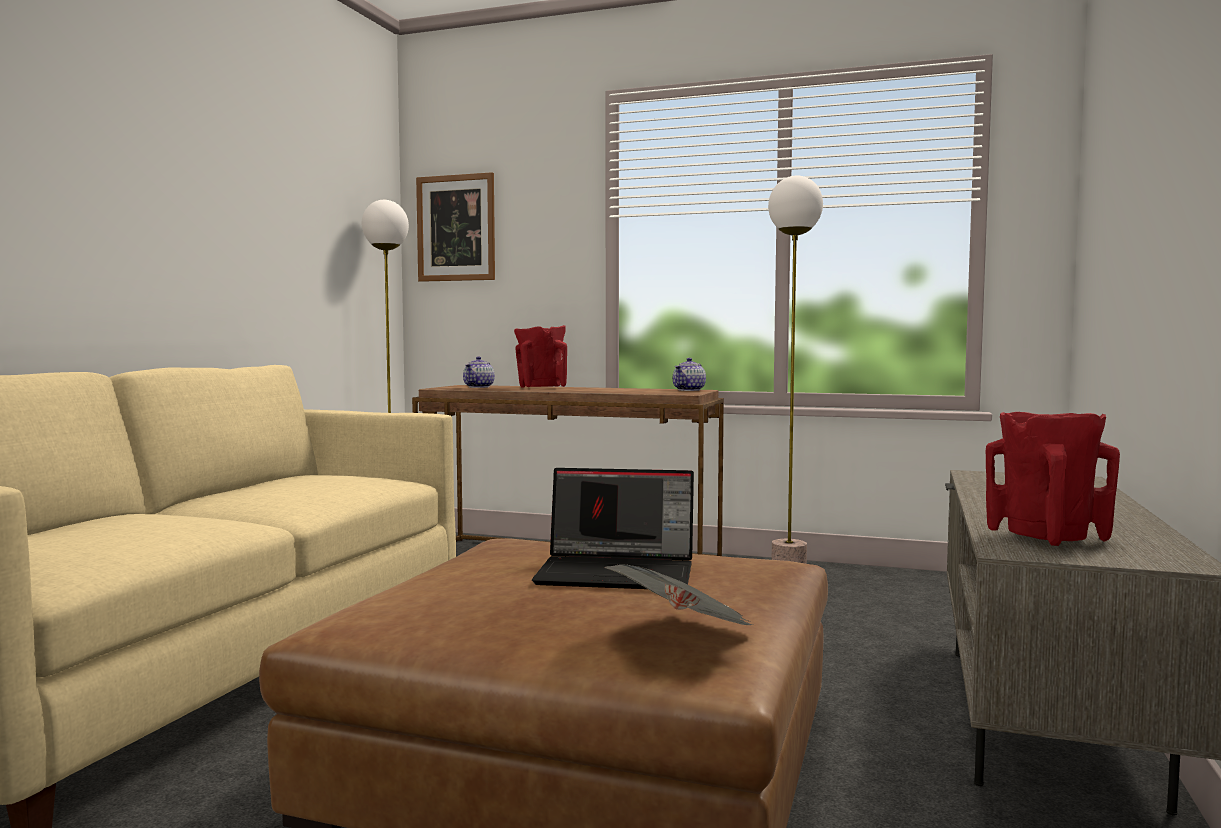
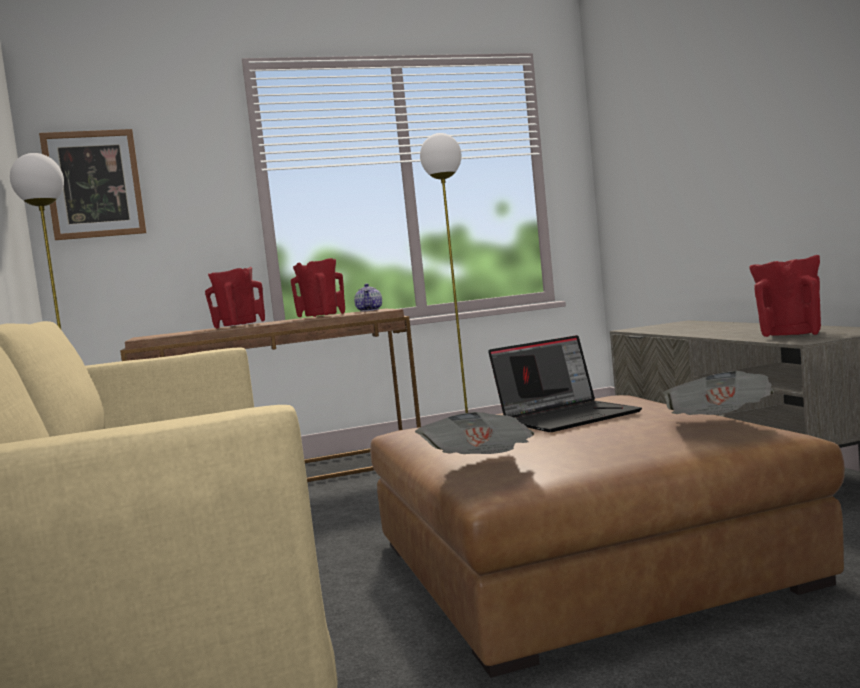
camera: 35 degrees left, 0 degrees up
teapot [463,356,495,388] -> none
none -> red vase [291,258,345,317]
none -> newspaper [415,412,534,454]

